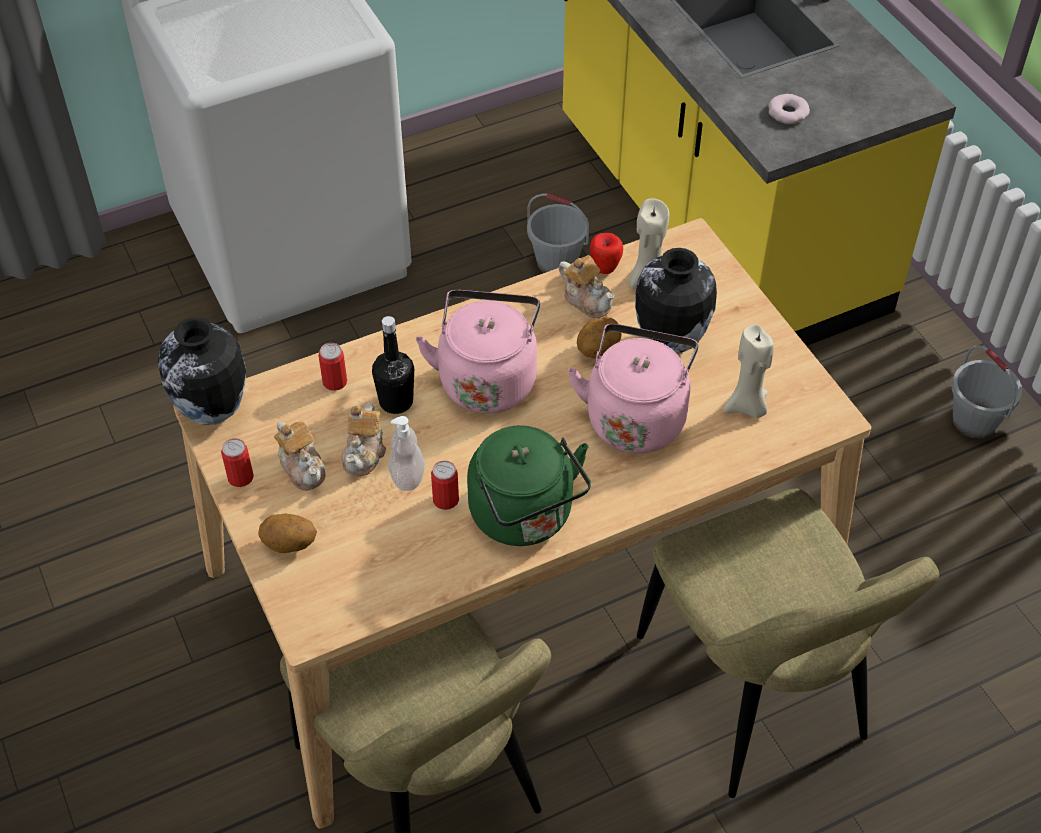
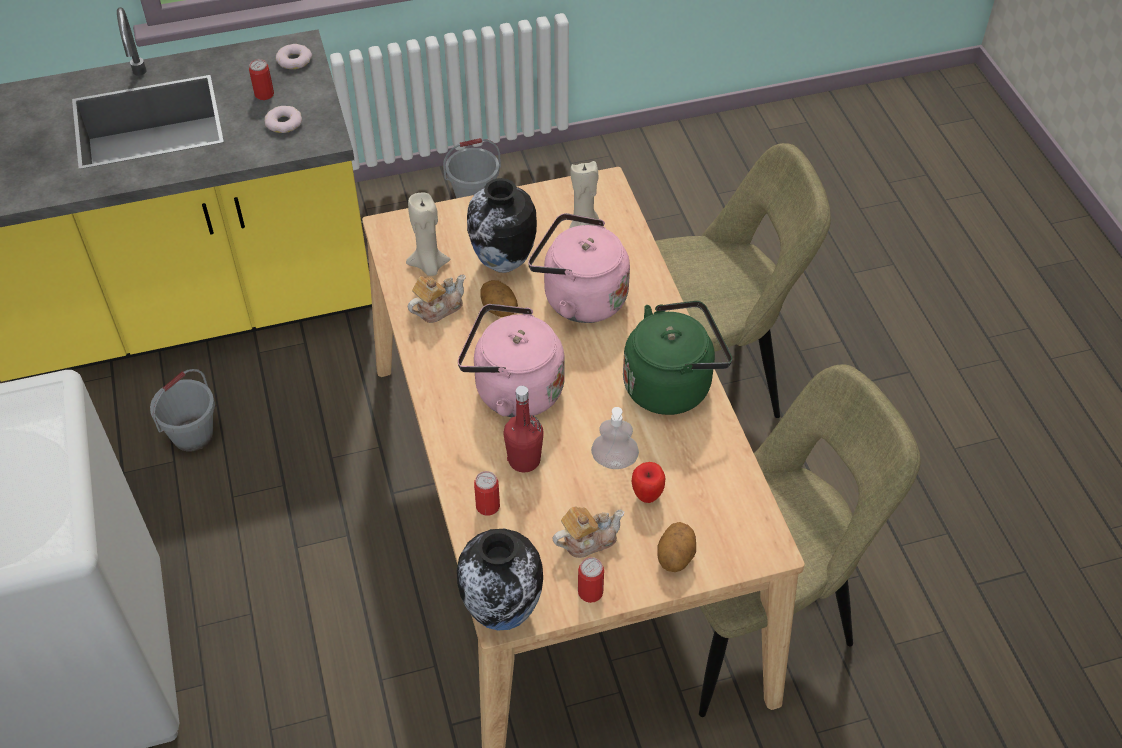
camera: 80 degrees left, 0 degrees up
teapot [342,403,386,476] -> none
black bottle [372,316,414,414] -> red bottle [503,386,544,473]
can [431,460,459,510] -> can moved to [249,59,274,100]
apple [590,233,623,274] -> apple moved to [632,462,665,503]
none -> donut [276,44,312,69]

